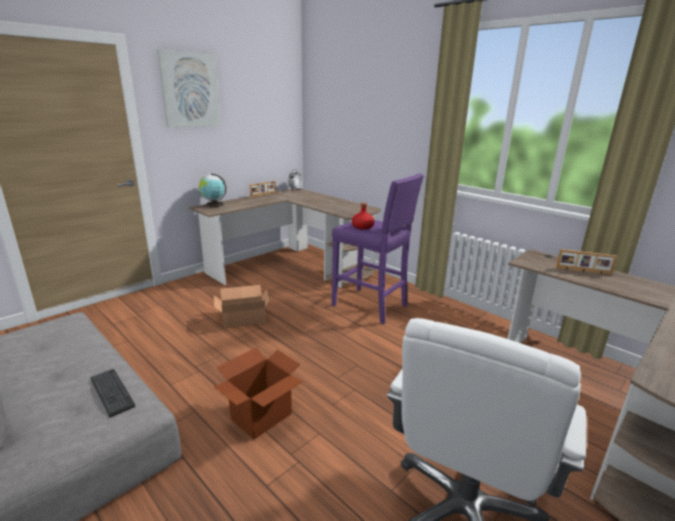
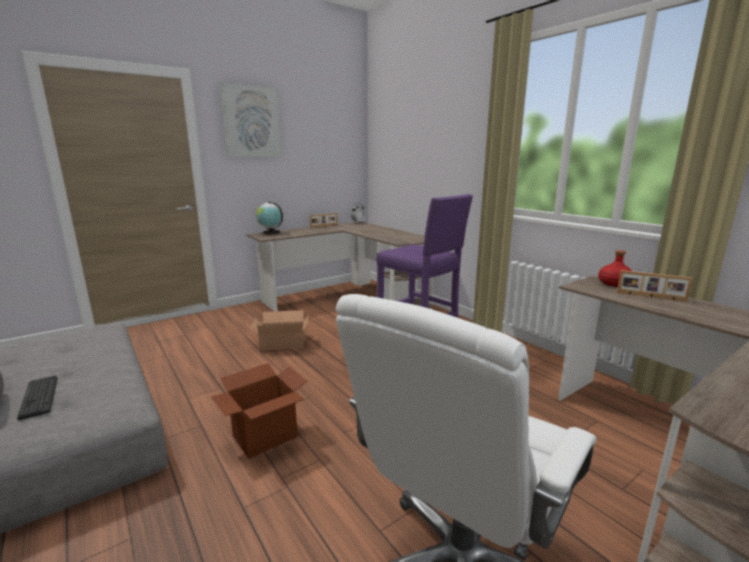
camera: 10 degrees right, 5 degrees down
keyboard [91,369,135,417] -> keyboard moved to [17,375,58,420]
red bottle [352,203,375,230] -> red bottle moved to [598,250,632,287]

